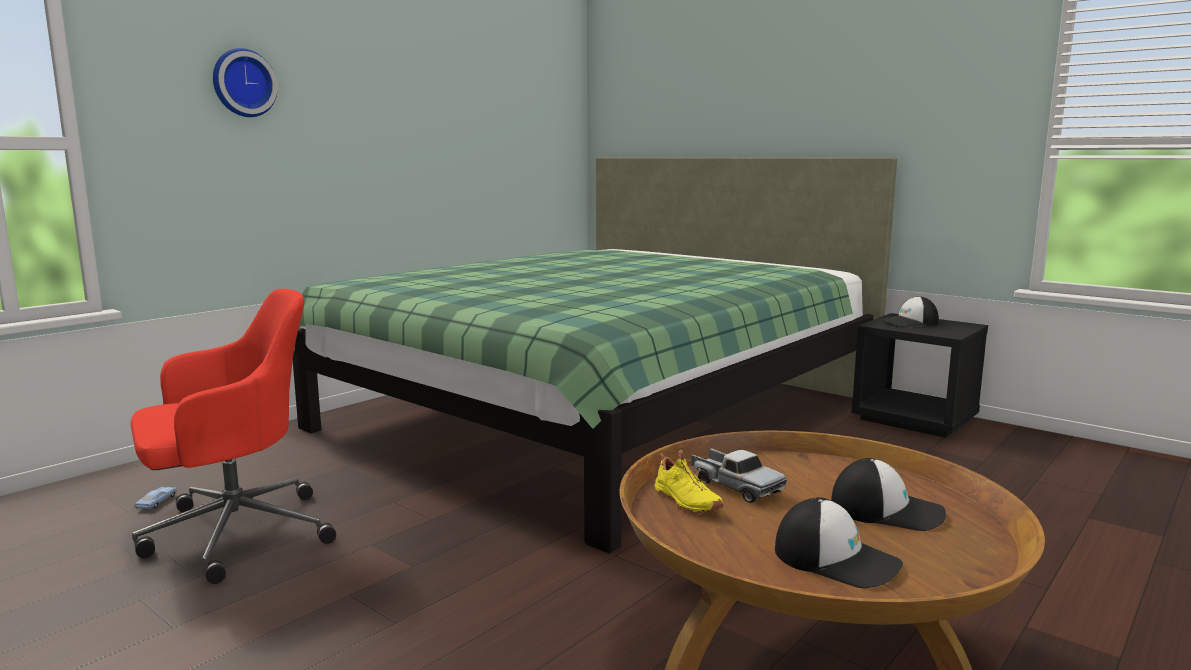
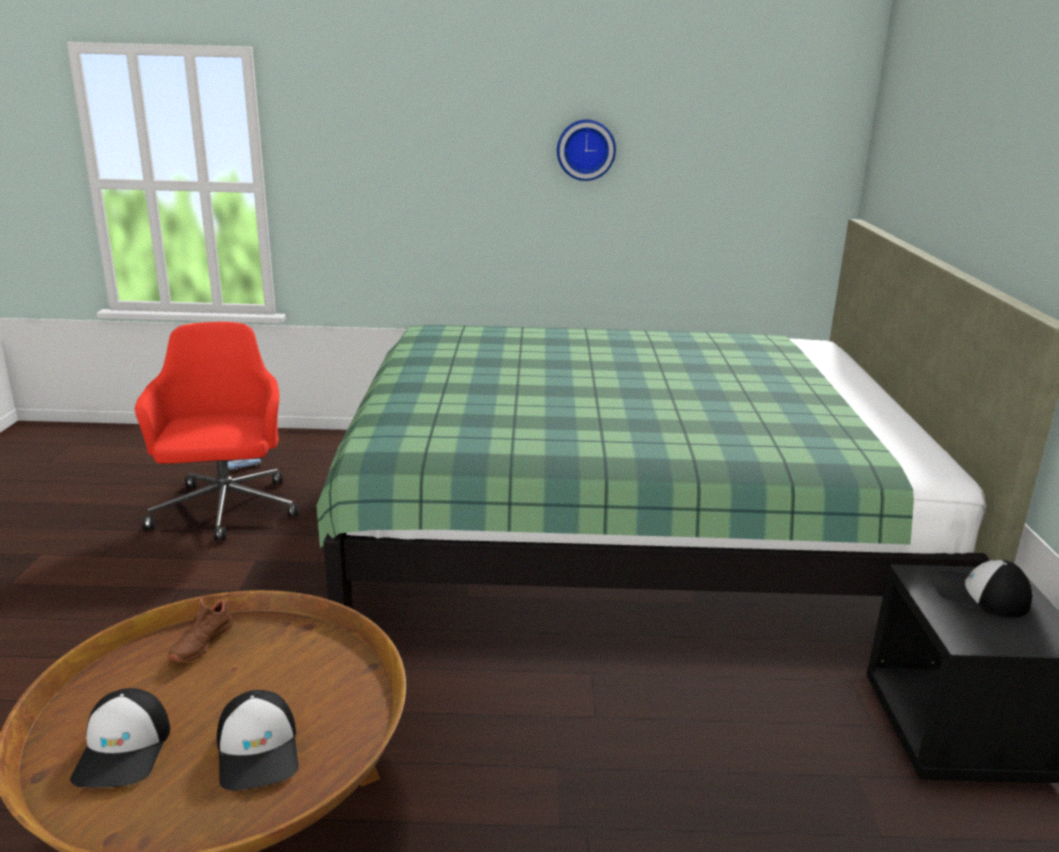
camera: 50 degrees right, 10 degrees up
red office chair [131,289,336,584] -> red office chair turned 120 degrees counterclockwise [135,322,298,540]
wall clock [213,48,278,117] -> wall clock moved to [557,119,616,181]
yellow shoe [655,450,723,513] -> brown shoe [169,595,234,662]
toy truck [691,448,787,503] -> none

